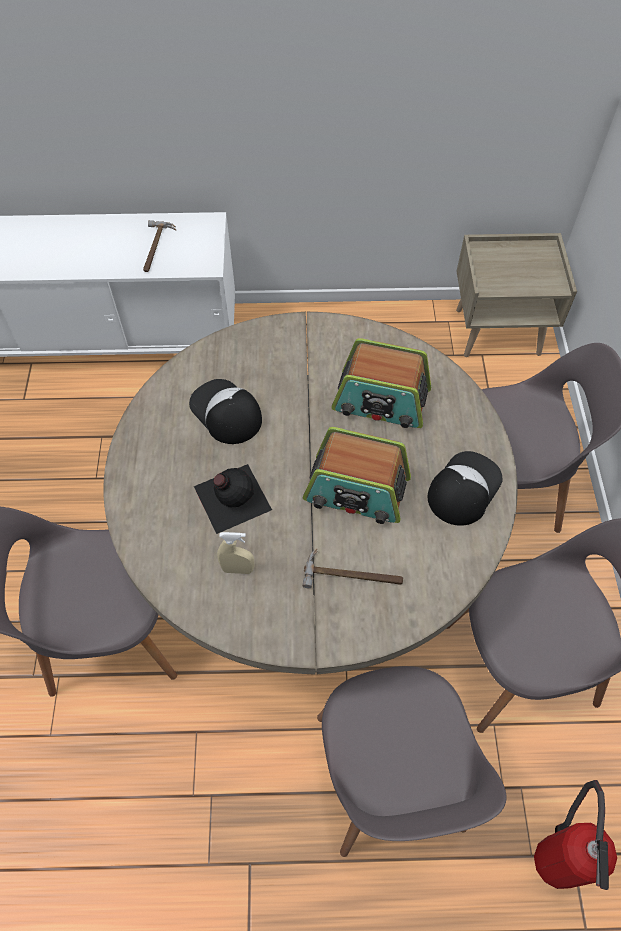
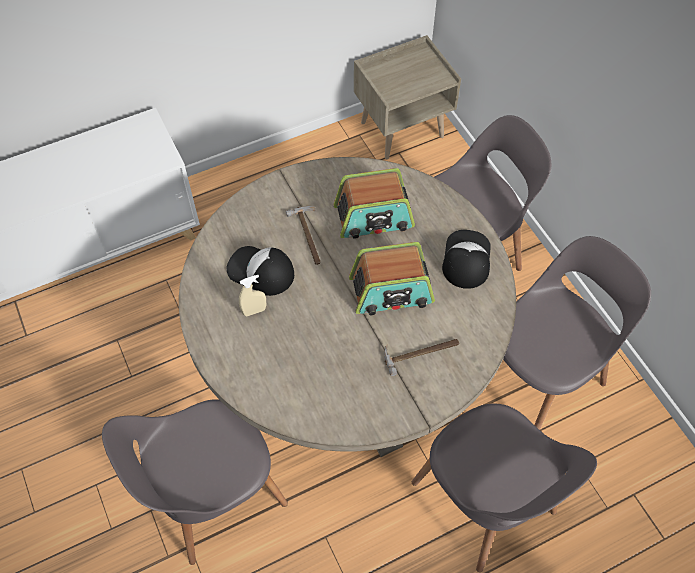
camera: 25 degrees left, 0 degrees up
hammer [143,220,176,272] -> hammer moved to [286,206,320,265]
black bottle [194,464,272,534] -> none
beige spray bottle [217,532,255,574] -> beige spray bottle moved to [239,275,266,316]
fire extinguisher [534,780,617,890] -> none

